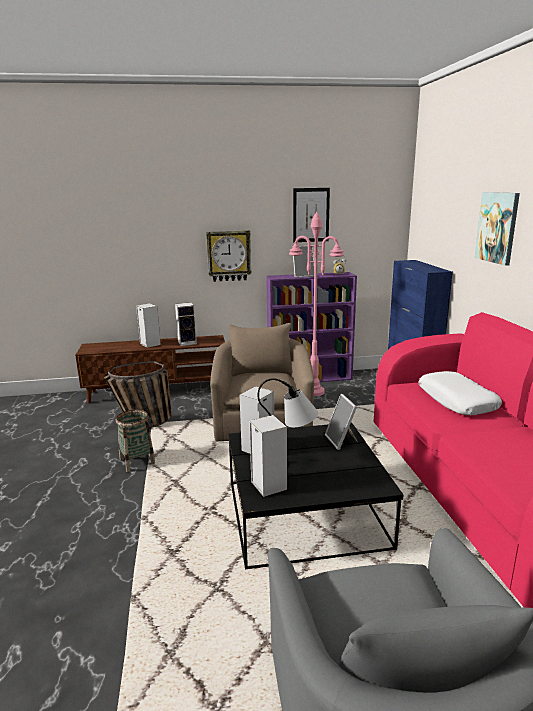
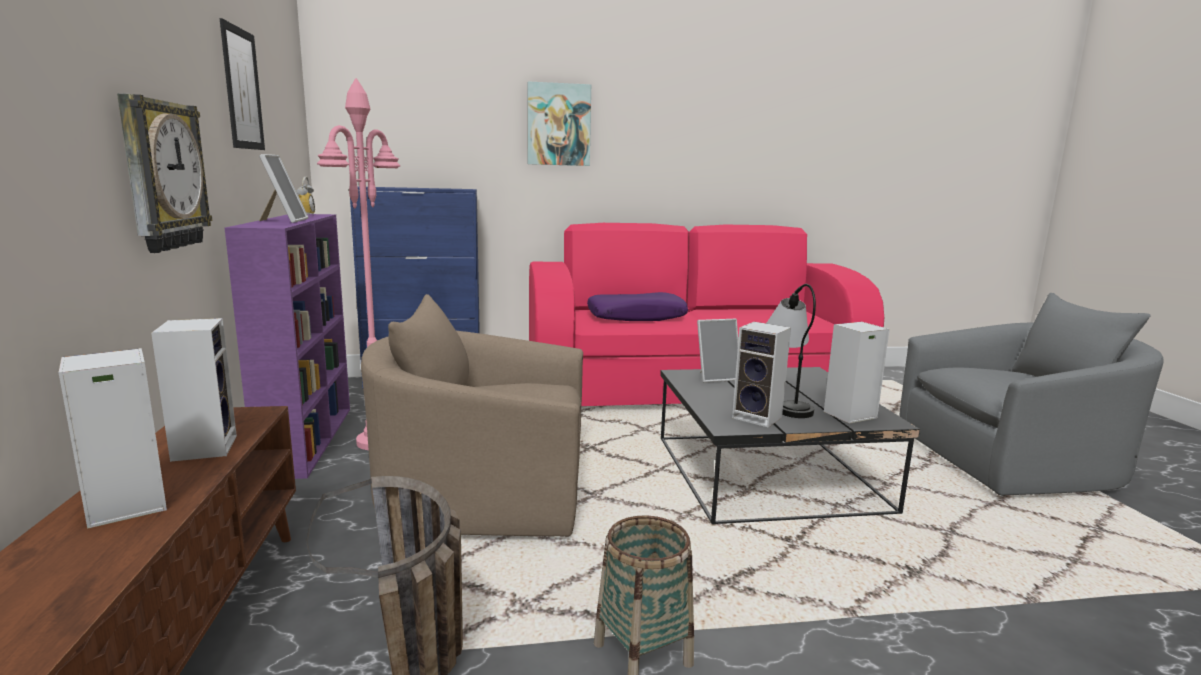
camera: 90 degrees left, 5 degrees down
white pillow [418,371,502,415] -> purple pillow [587,292,688,321]

